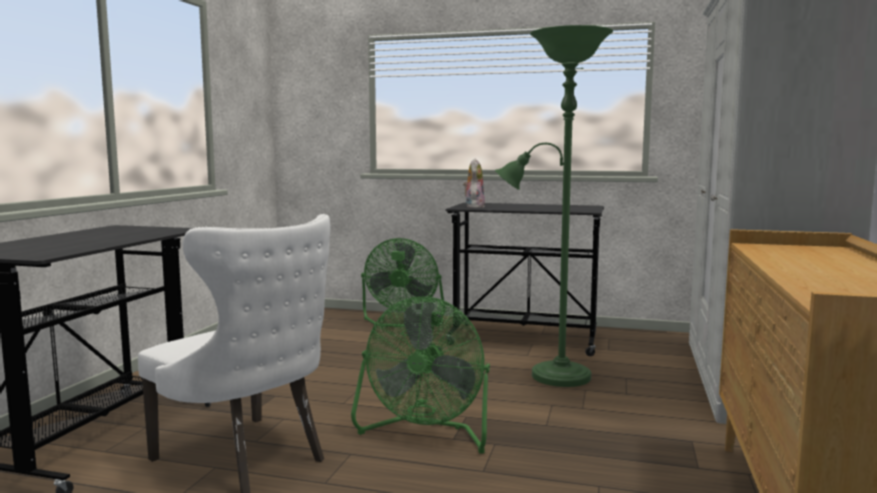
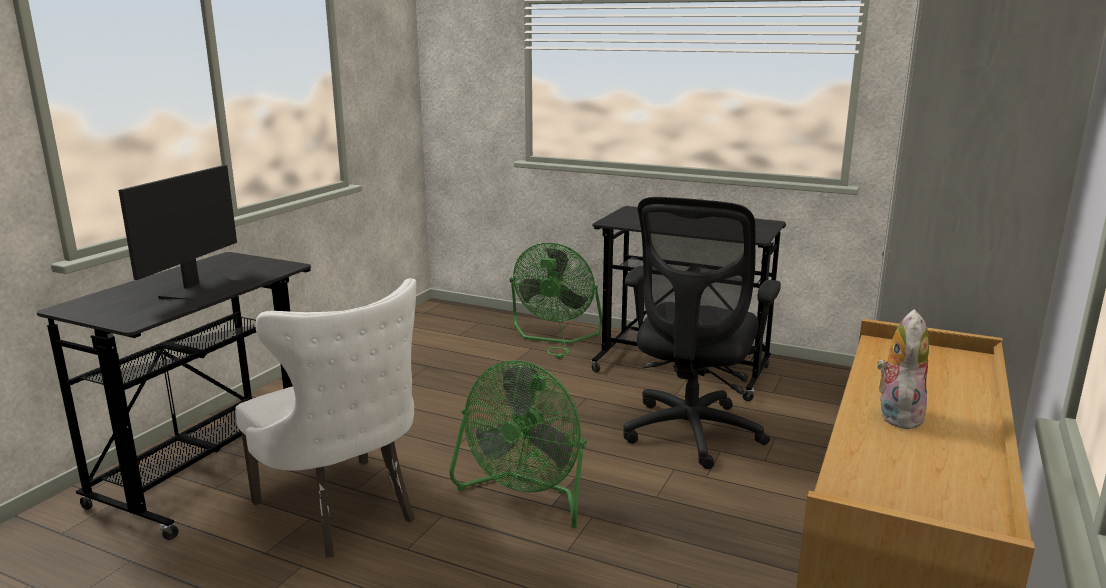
camera: 10 degrees right, 10 degrees up
plush toy [463,158,485,208] -> plush toy moved to [877,309,929,429]
green floor lamp [495,25,613,387] -> black office chair [623,197,781,469]
none -> monitor [118,165,246,304]

